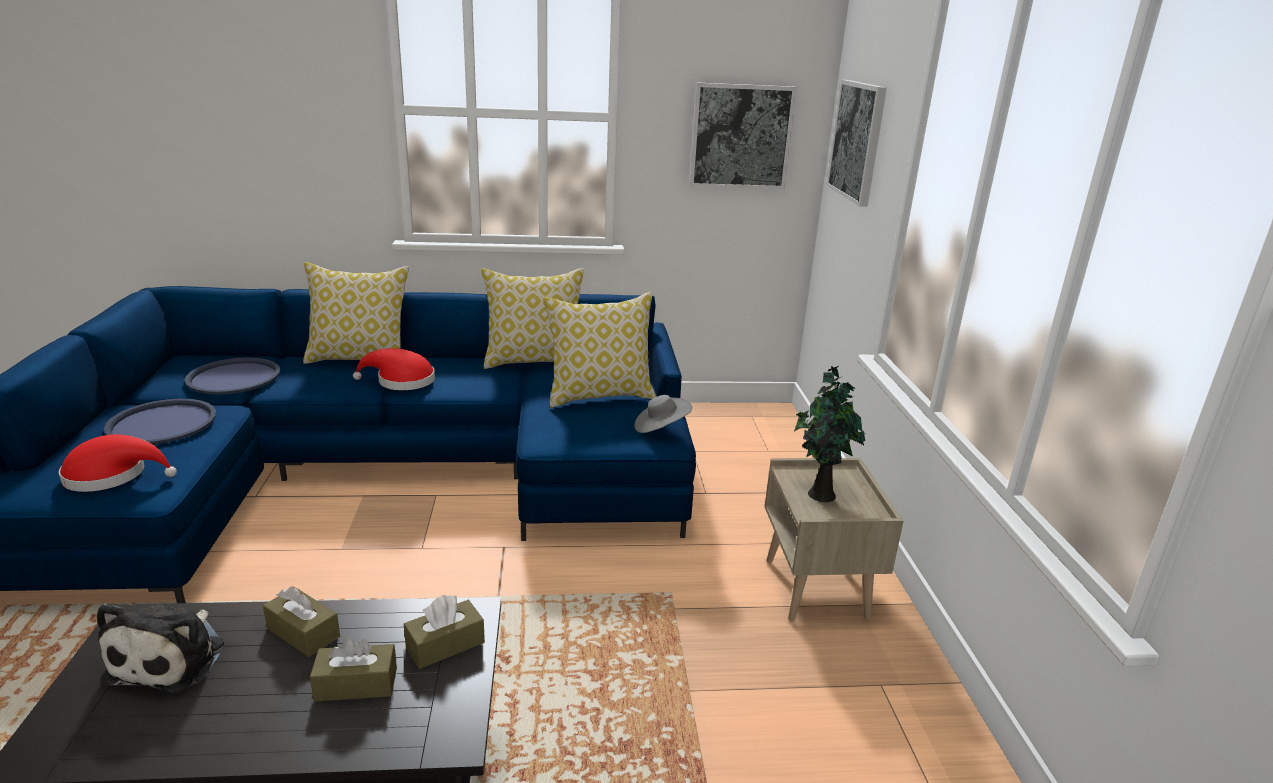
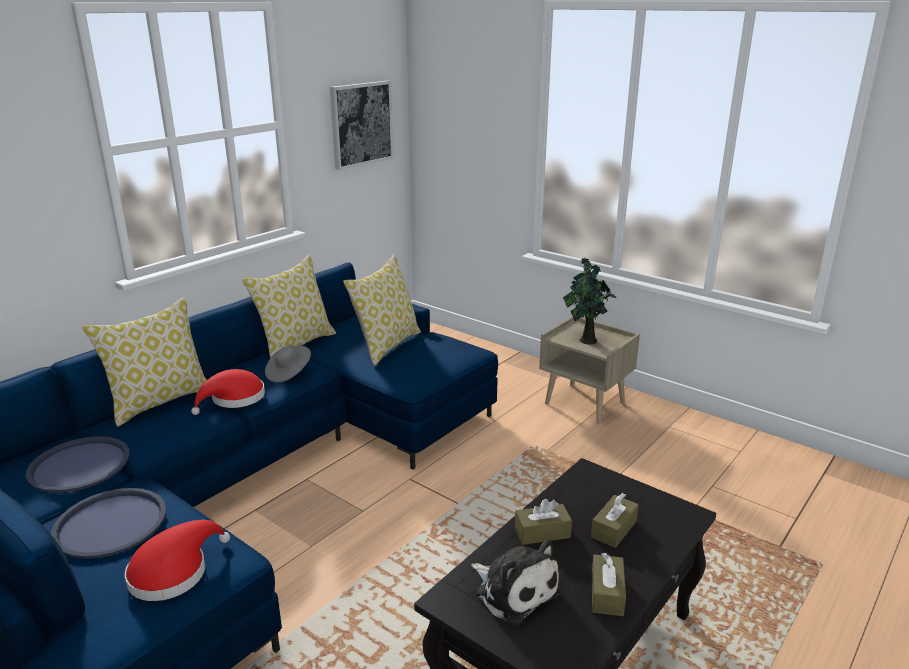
camera: 45 degrees left, 0 degrees up
brown tissue box [404,595,485,669] -> brown tissue box moved to [592,553,626,616]
grey hat [635,395,692,433] -> grey hat moved to [265,345,311,382]
picture [826,80,887,207] -> none

